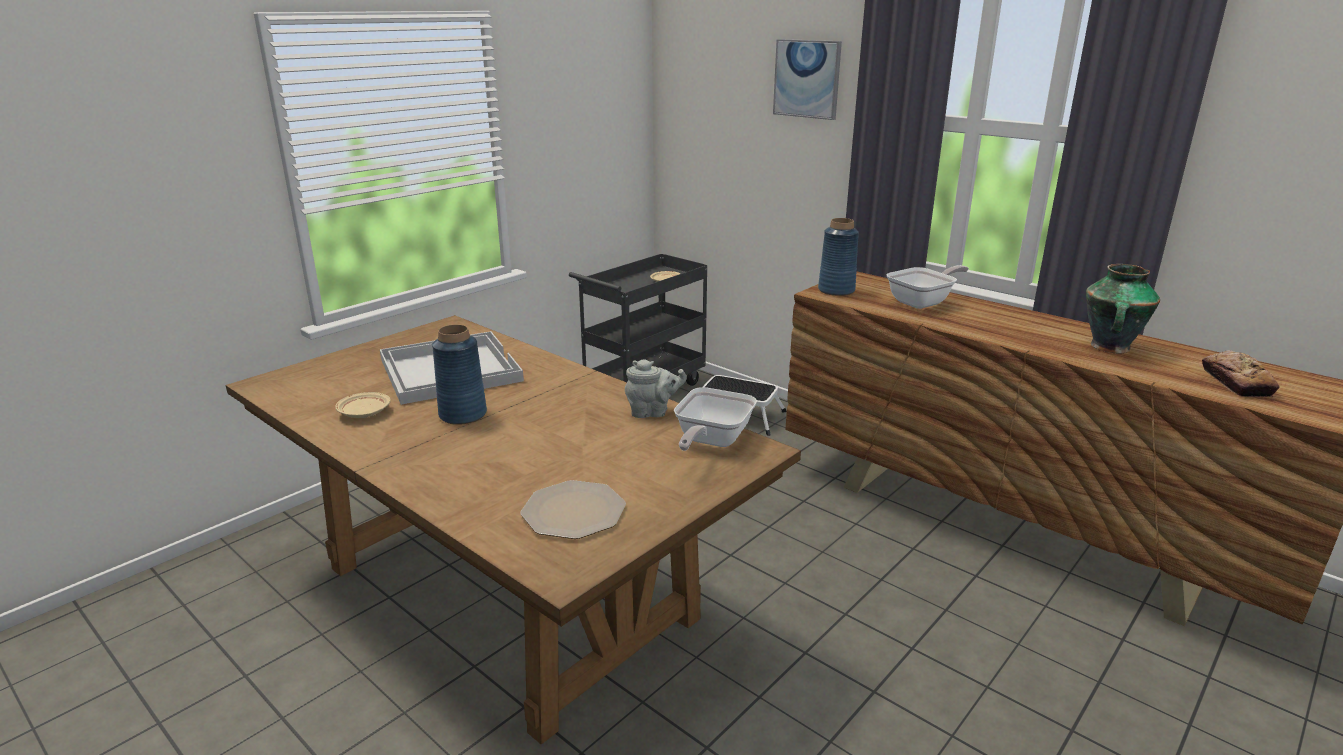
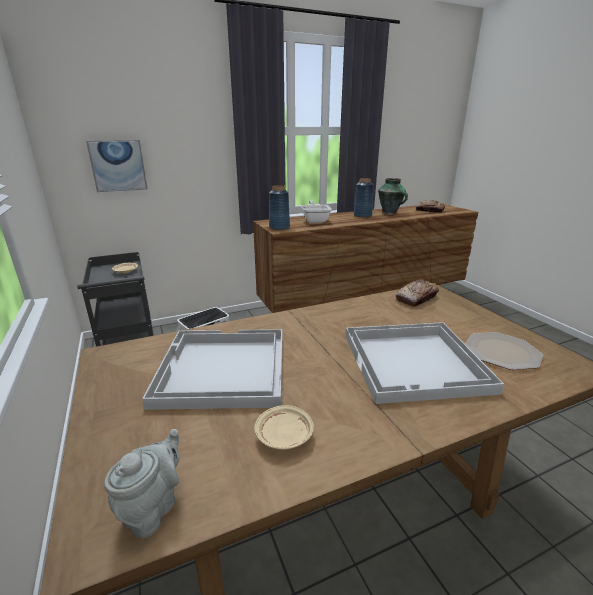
camera: 65 degrees left, 0 degrees up
blue vase [432,325,487,425] -> blue vase moved to [354,178,374,218]
grey teapot [625,360,687,418] -> grey teapot moved to [104,429,180,539]
frying pan [674,387,757,451] -> bread [396,280,439,307]
picture [773,39,842,120] -> picture moved to [86,140,147,192]
none -> white tray [345,322,504,404]

